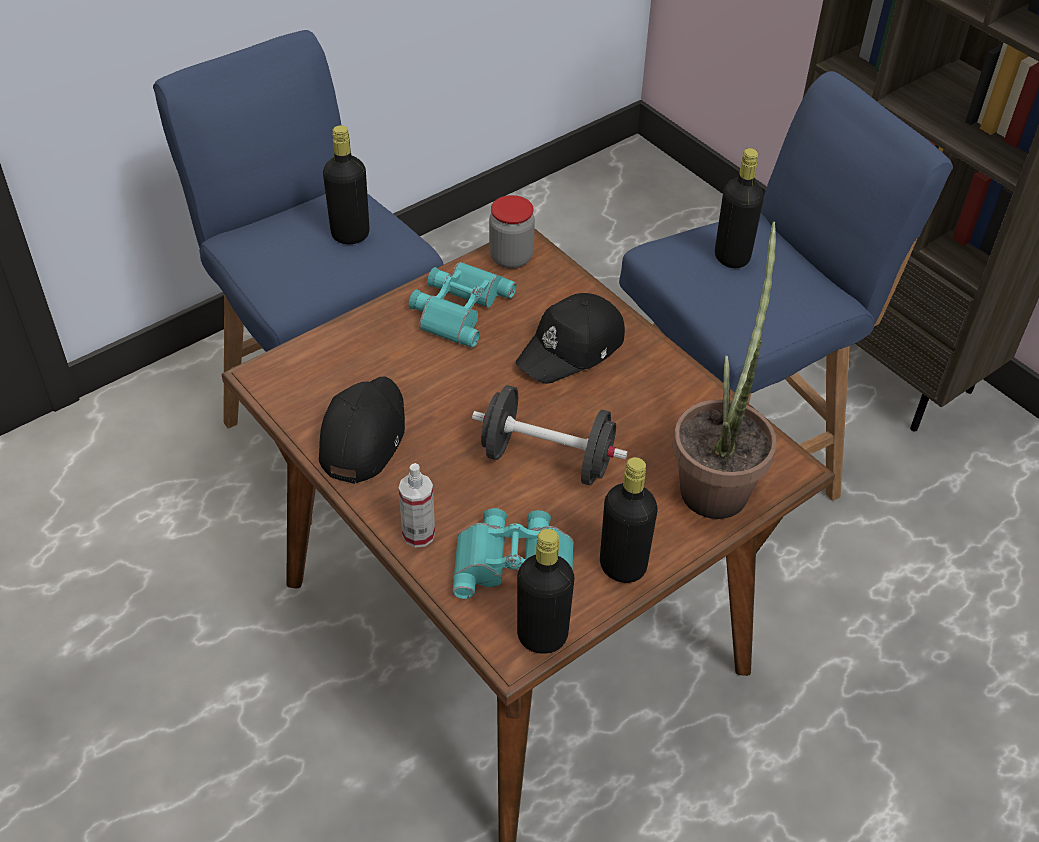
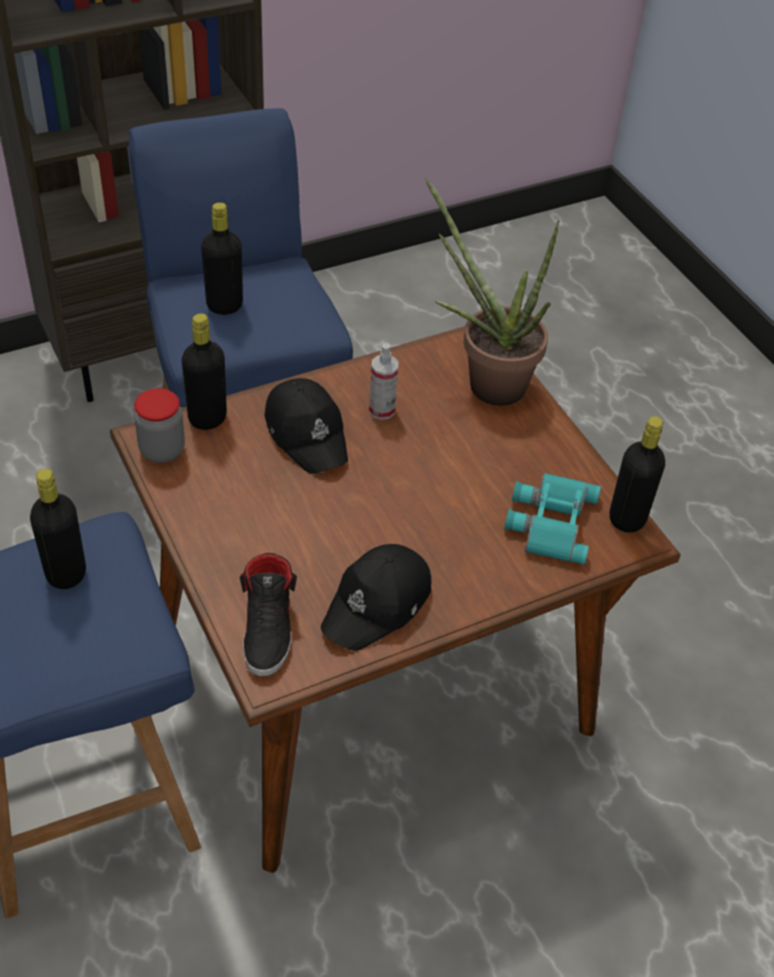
camera: 80 degrees left, 0 degrees up
black cap [319,376,405,484] -> black cap turned 75 degrees counterclockwise [321,544,431,651]
spray bottle [399,463,435,548] -> spray bottle moved to [369,343,399,420]
turquoise binoculars [409,262,517,348] -> none
black dumbbell [472,385,628,486] -> none
black bottle [600,457,658,583] -> black bottle moved to [181,313,227,430]
none -> black shoe [240,553,297,677]

